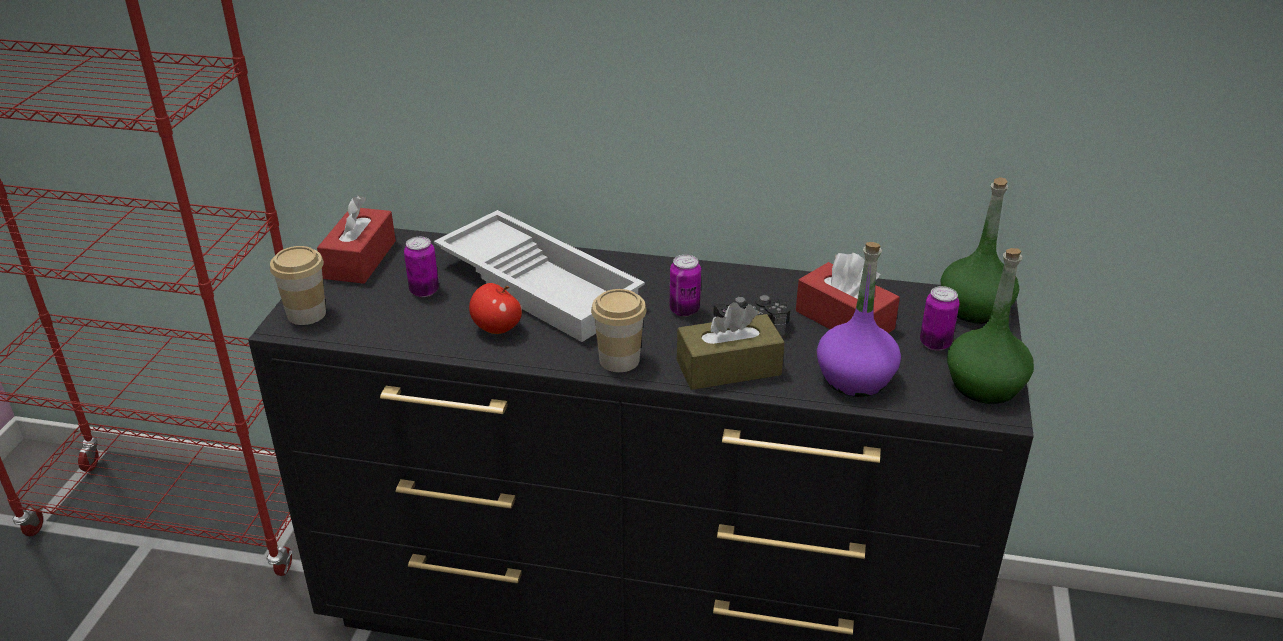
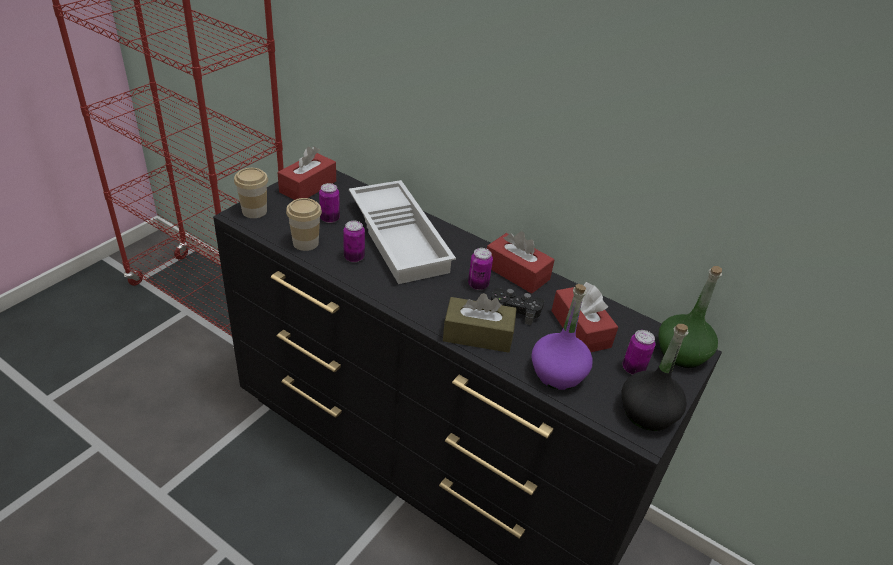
camera: 20 degrees right, 5 degrees up
apple [469,283,522,334] -> can [343,221,365,262]
cup [591,289,646,372] -> cup moved to [286,198,322,251]
green bottle [947,248,1034,404] -> black bottle [622,324,689,431]
none -> red tissue box [487,232,555,294]

